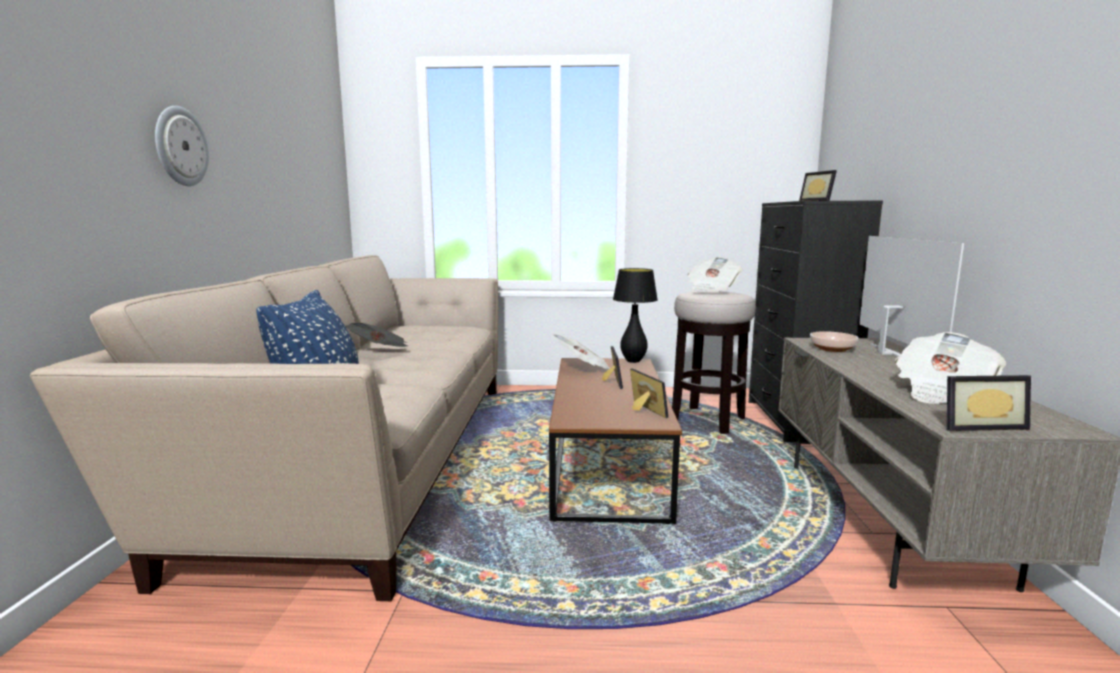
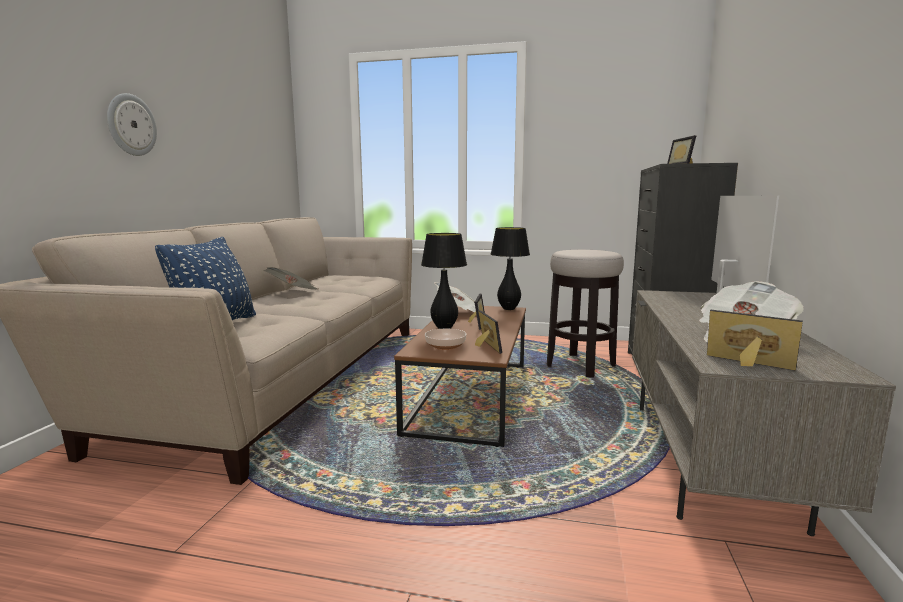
camera: 10 degrees right, 0 degrees up
newspaper [687,257,742,293] -> none
bowl [810,331,858,352] -> bowl moved to [425,329,466,350]
picture frame [947,375,1031,431] -> picture frame turned 150 degrees counterclockwise [707,310,803,371]
none -> black table lamp [421,233,467,329]

